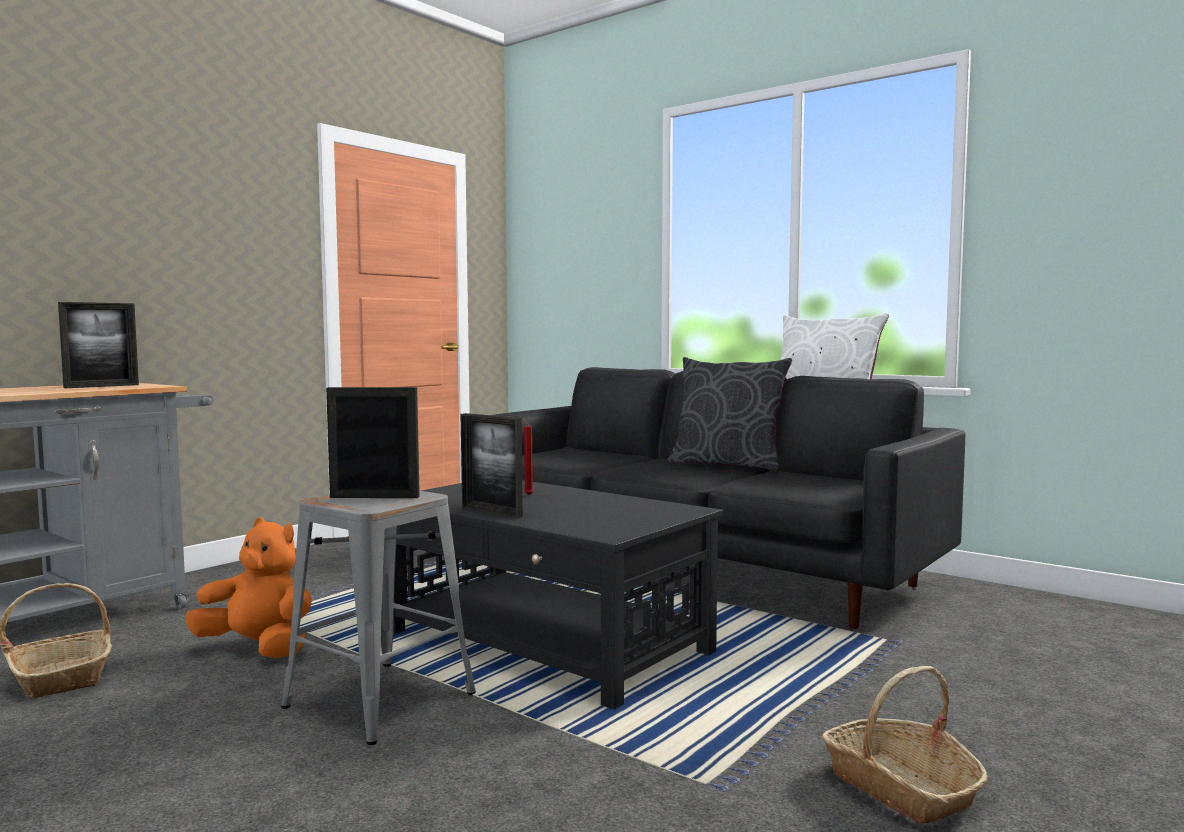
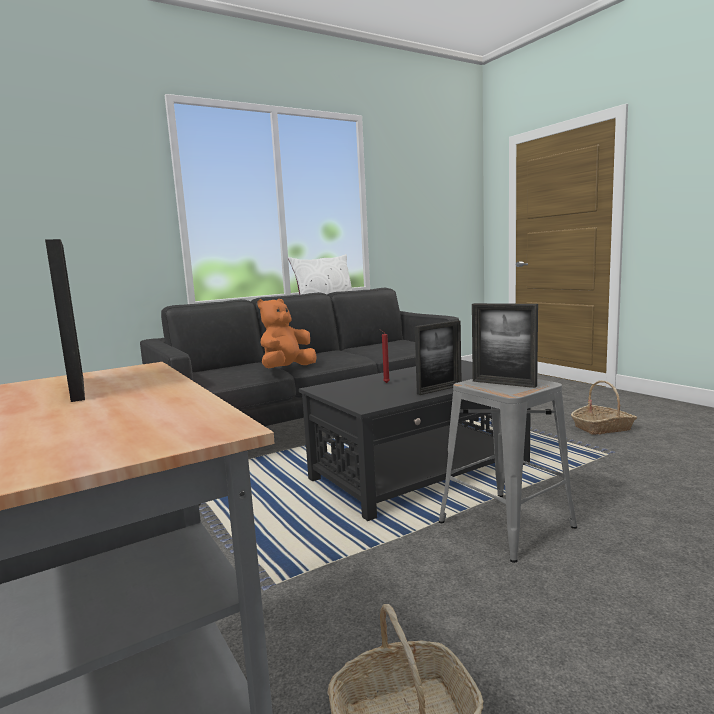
camera: 70 degrees left, 5 degrees up
orange plush toy [186,517,312,658] -> orange plush toy moved to [257,299,317,368]
picture frame [326,387,420,498] -> picture frame turned 75 degrees counterclockwise [472,303,538,388]
grey pillow [667,357,792,473] -> none

